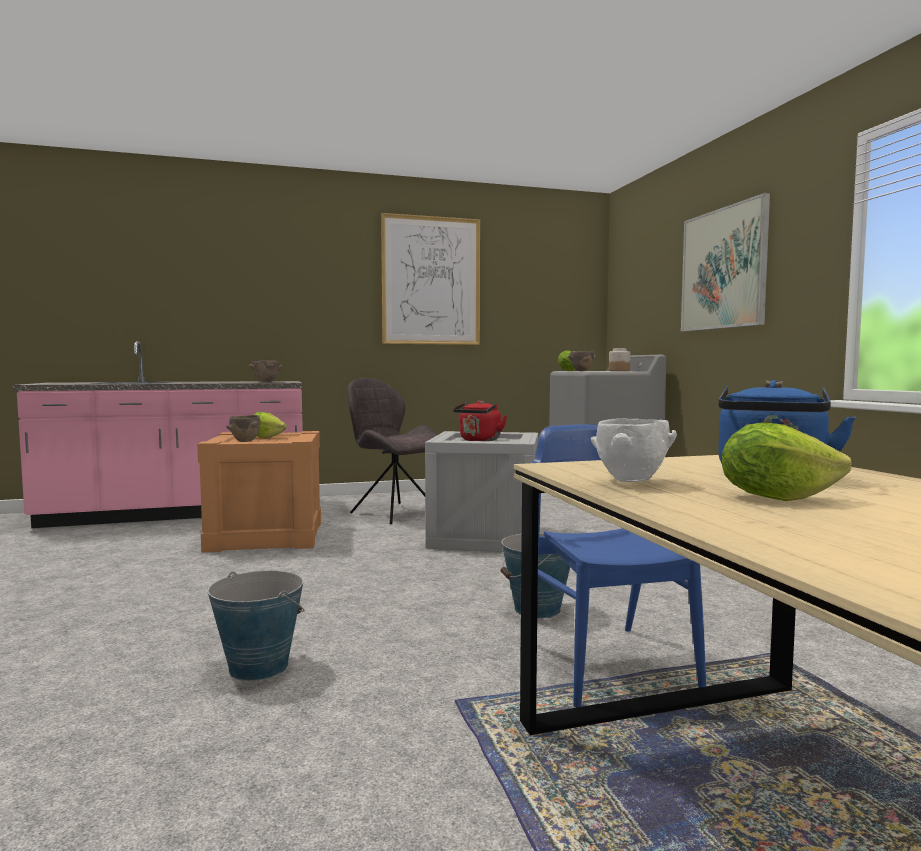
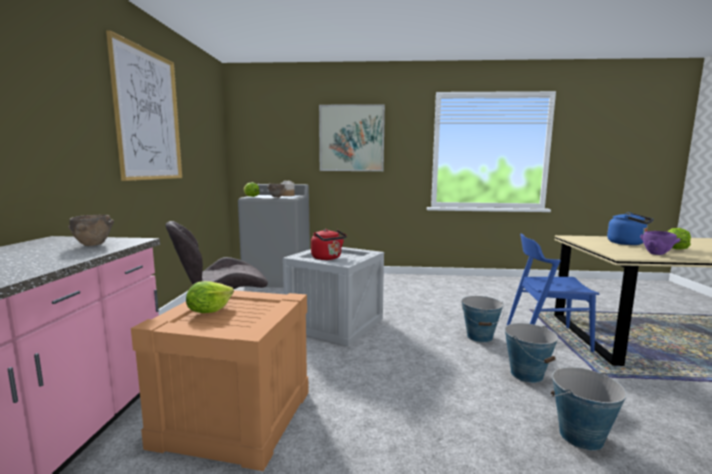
camera: 70 degrees left, 5 degrees up
brown bowl [226,415,261,442] -> none
white bowl [591,419,677,482] -> purple bowl [640,231,680,255]
none -> bucket [505,323,558,383]

